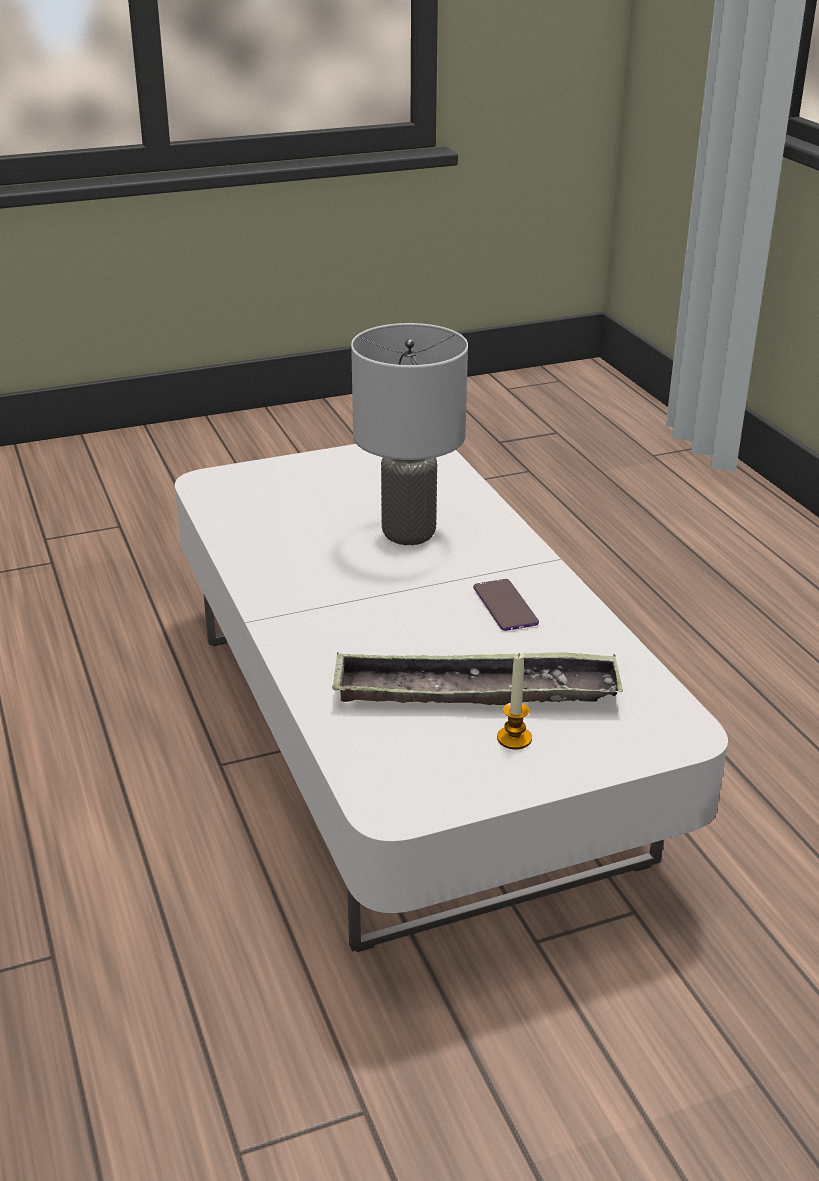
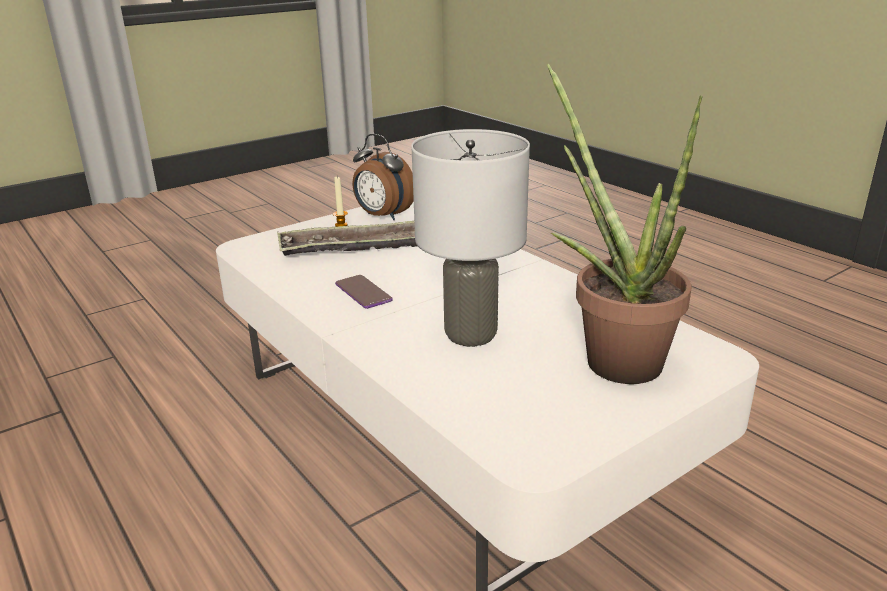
camera: 165 degrees right, 5 degrees down
none -> alarm clock [353,134,414,220]
none -> potted plant [547,63,702,384]

